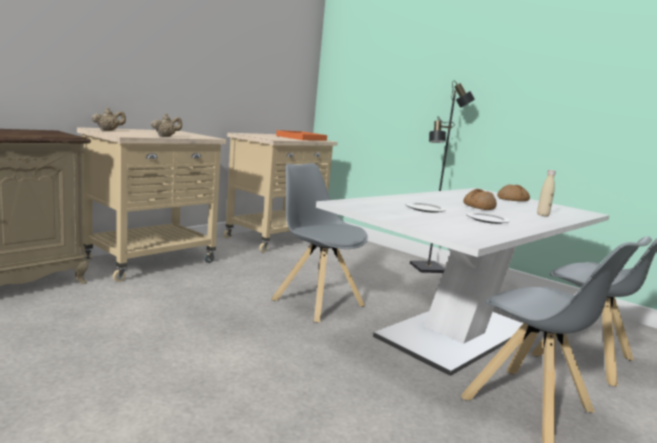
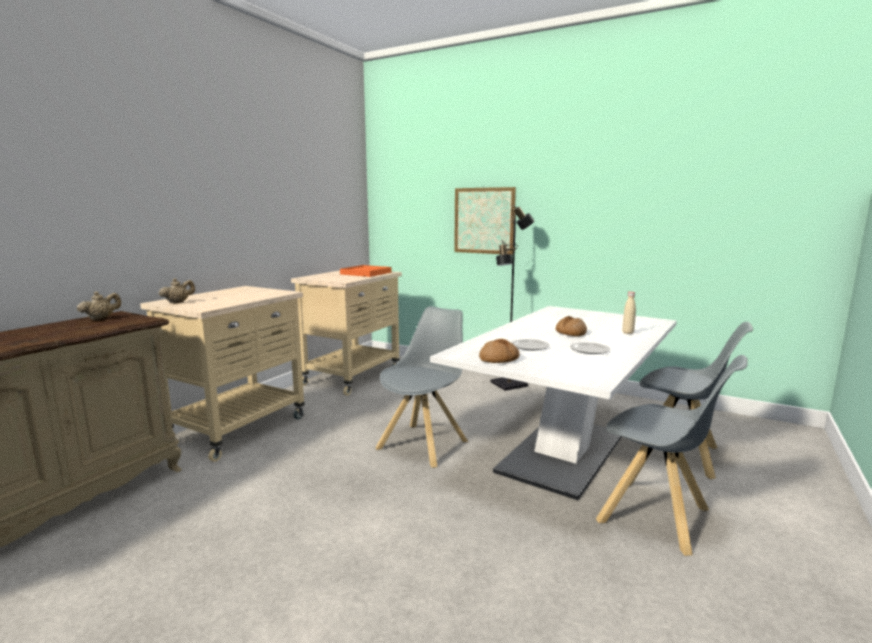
camera: 10 degrees left, 0 degrees up
beige teapot [151,113,182,137] -> beige teapot moved to [77,291,121,320]
grey chair [272,163,368,323] -> grey chair turned 90 degrees clockwise [376,306,468,468]
bread [497,184,530,202] -> bread moved to [479,339,520,363]
none -> picture [454,187,516,255]

